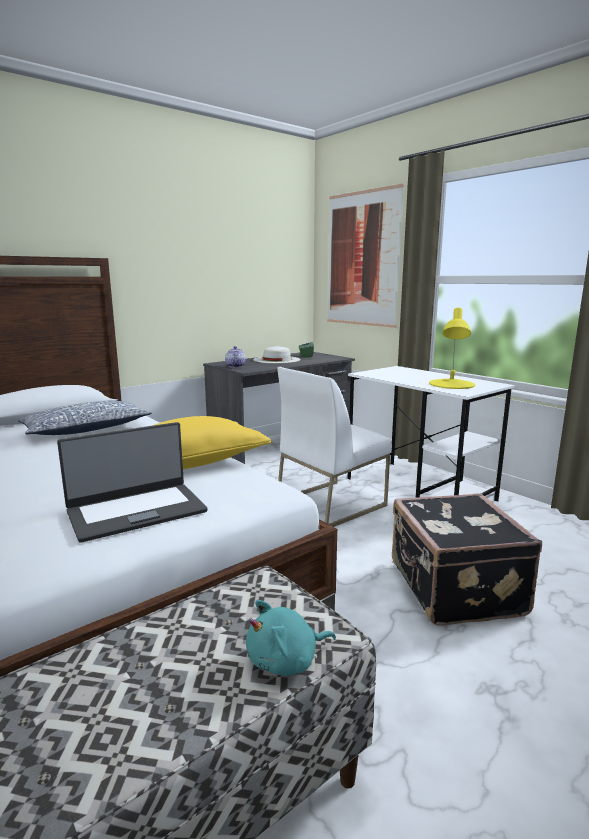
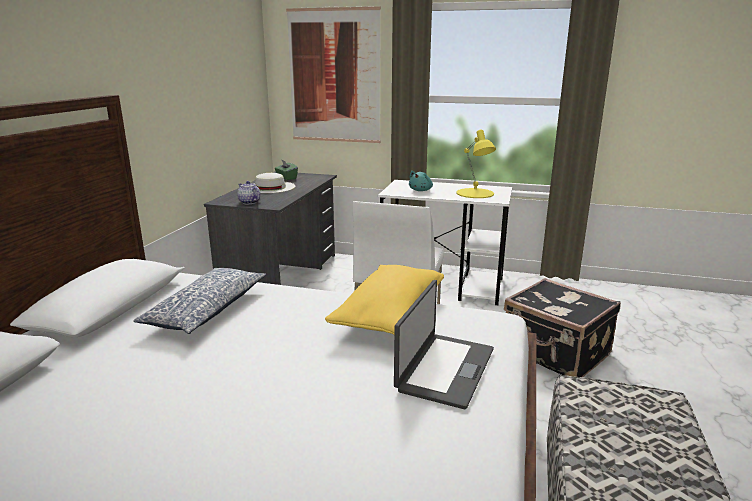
camera: 35 degrees left, 5 degrees up
turquoise plush toy [246,600,336,676] -> turquoise plush toy moved to [409,171,433,191]

